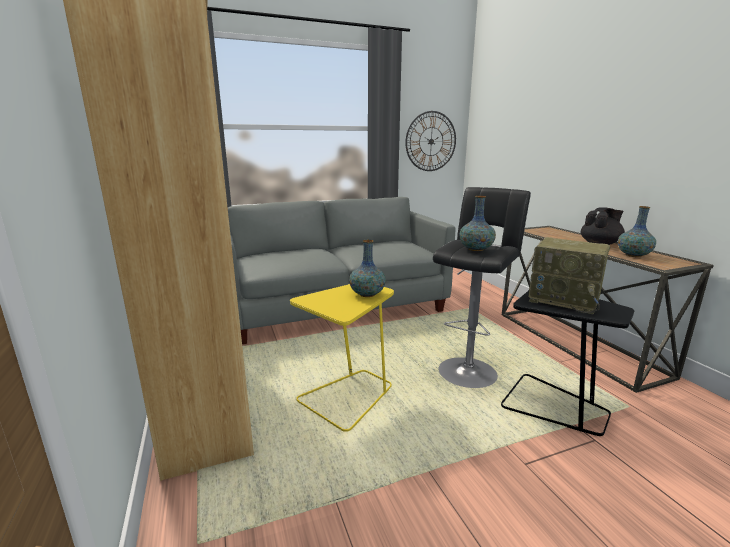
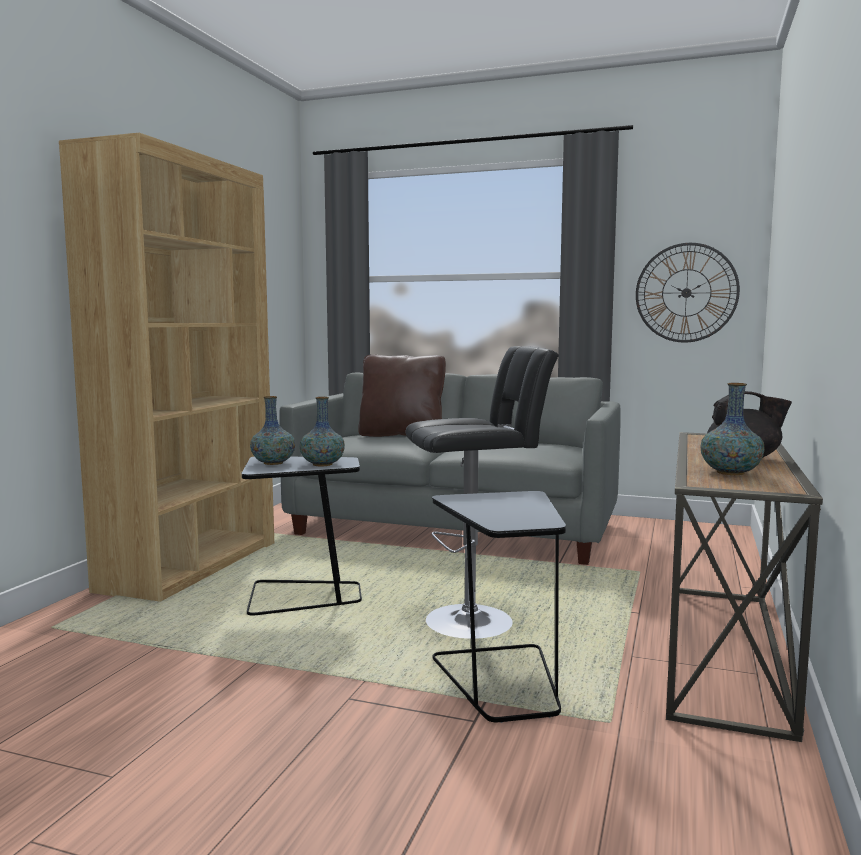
camera: 40 degrees right, 10 degrees down
yellow side table [290,284,394,432] -> black side table [241,457,362,616]
vase [459,196,496,251] -> vase moved to [250,396,295,465]
radio [528,237,610,315] -> none
none -> brown pillow [358,355,446,437]

